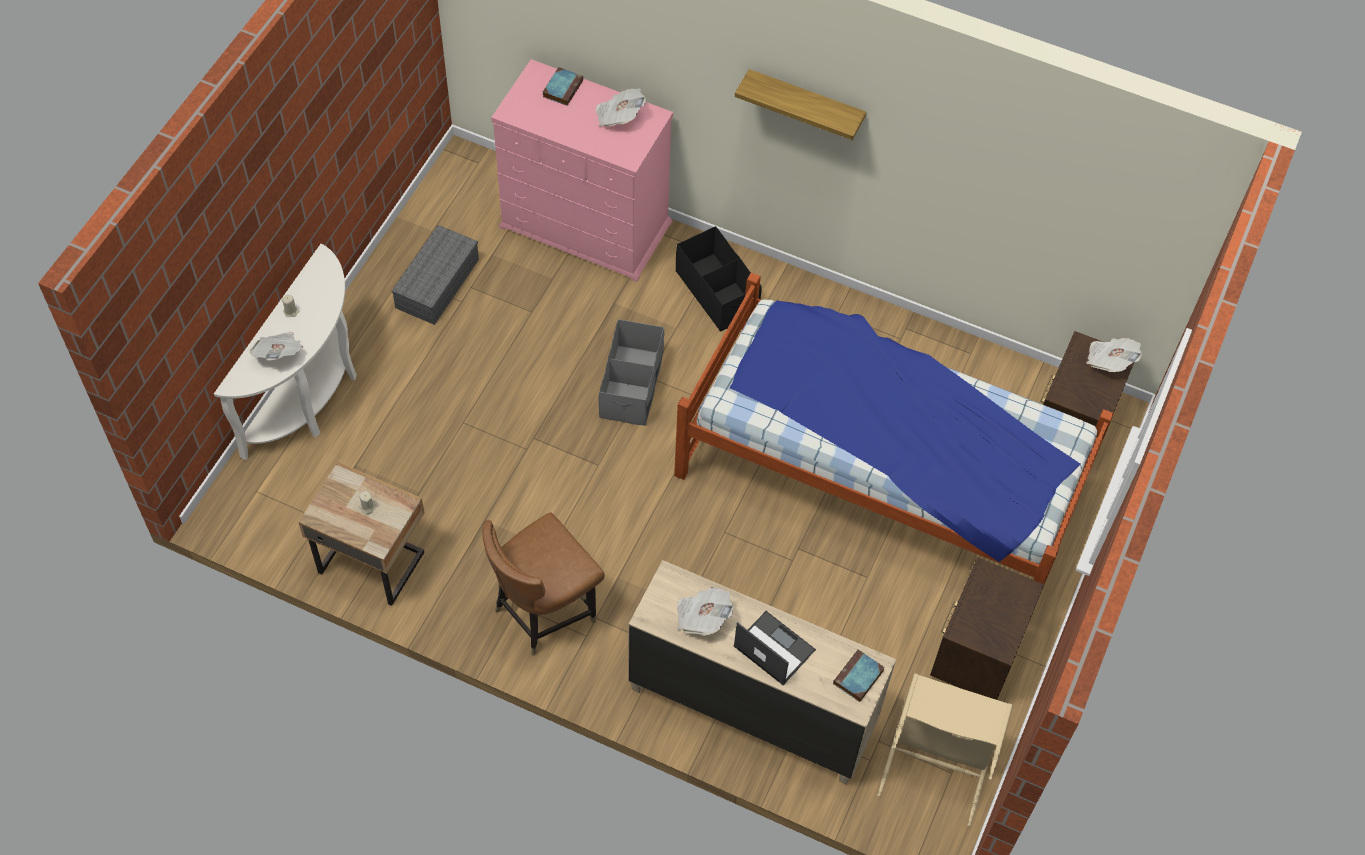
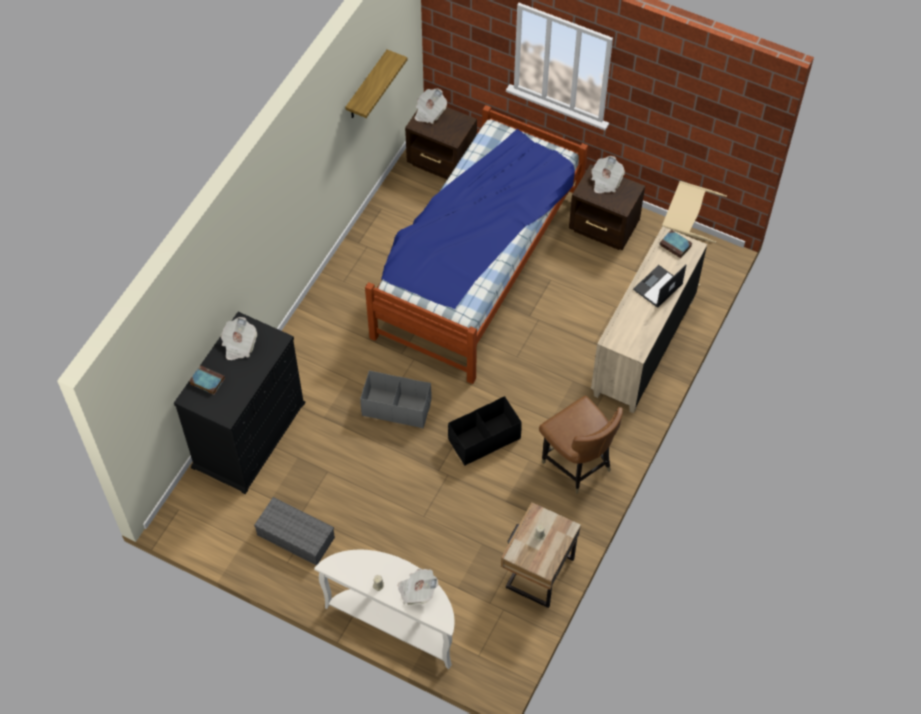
camera: 85 degrees left, 0 degrees up
pink dresser [491,59,673,282] -> black dresser [174,312,306,494]
black storage box [676,226,762,332] -> black storage box moved to [448,396,522,466]
newspaper [677,587,734,636] -> newspaper moved to [591,156,625,193]
shelf [735,69,866,140] -> shelf moved to [345,49,407,118]

